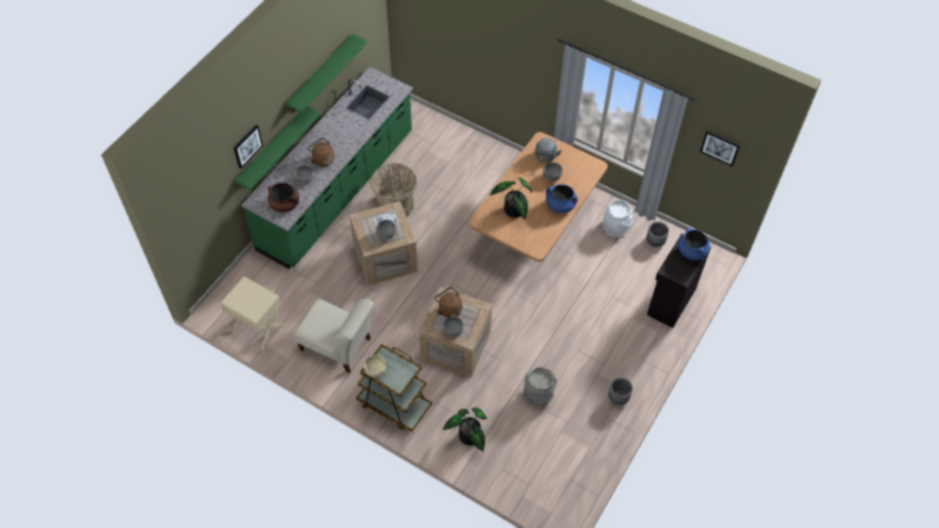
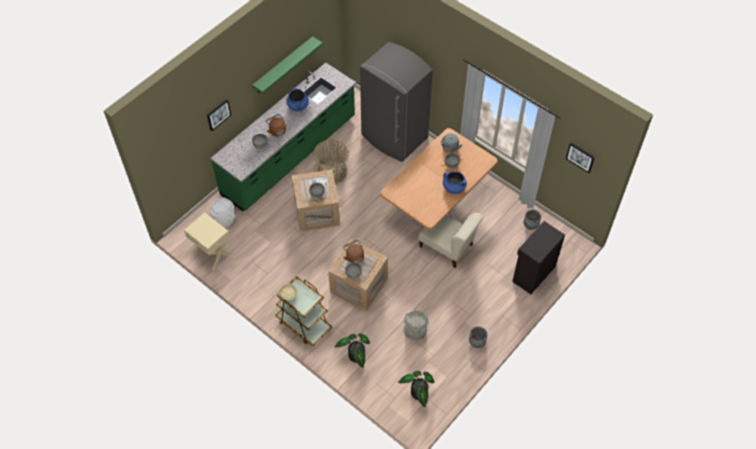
camera: 10 degrees right, 0 degrees up
green shelf [235,106,321,190] -> none
brown cooking pot [268,183,299,212] -> none
beige chair [294,299,374,373] -> beige chair moved to [419,213,484,268]
potted plant [490,178,532,219] -> potted plant moved to [398,371,434,407]
white bucket [602,200,633,237] -> white bucket moved to [210,197,236,227]
blue cooking pot [678,228,710,261] -> blue cooking pot moved to [286,87,309,111]
none -> grey fridge [360,42,433,162]

